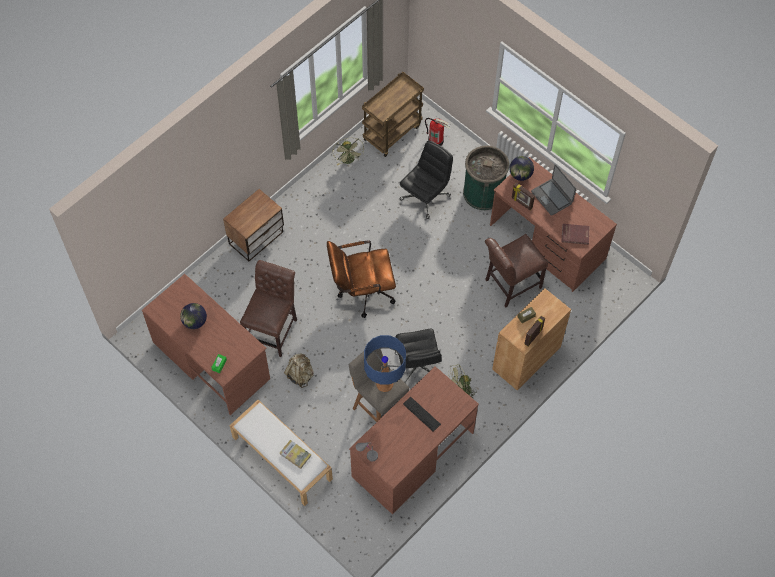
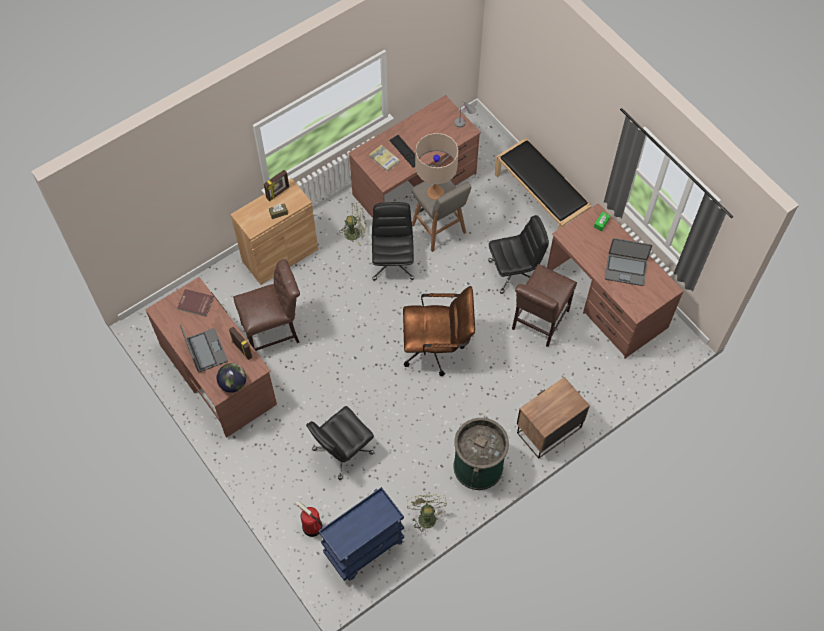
camera: 170 degrees left, 0 degrees up
globe [180,303,207,329] -> laptop [605,238,652,286]
white bench [229,400,333,506] -> black bench [495,138,592,229]
book [280,440,311,469] -> book moved to [369,145,400,172]
beige backpack [284,353,314,388] -> black office chair [488,215,549,294]
brown cart [362,72,424,157] -> blue cart [319,487,404,581]
blue table lamp [364,335,406,392] -> beige table lamp [415,133,458,200]
green trash can [463,145,509,210] -> green trash can moved to [454,418,509,490]

